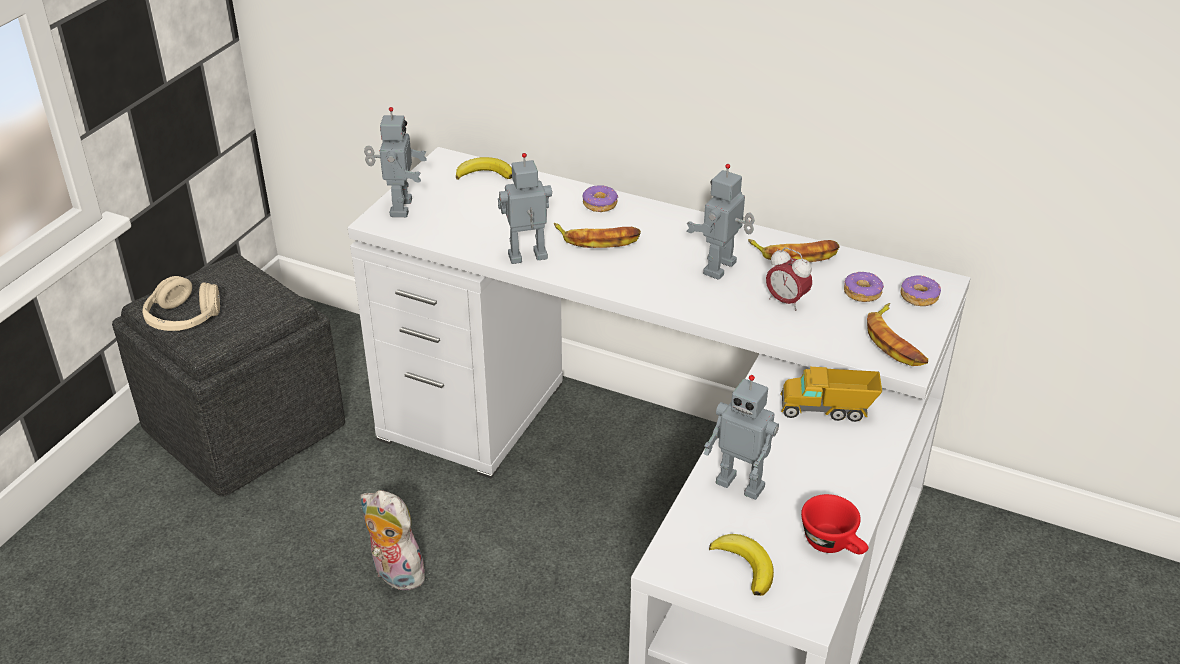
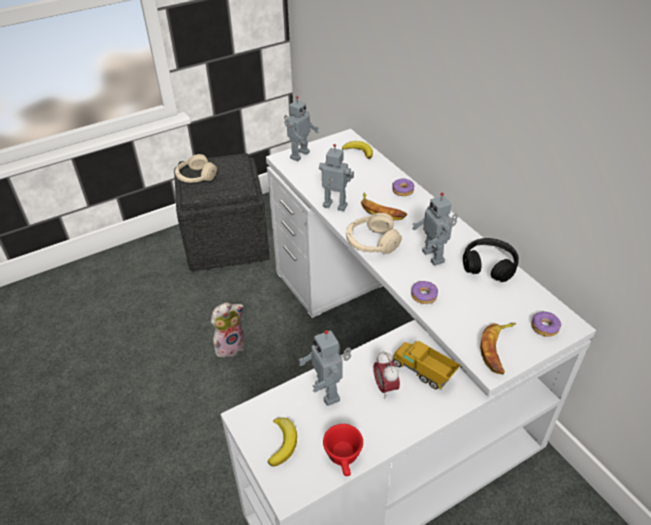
camera: 35 degrees right, 5 degrees up
plush toy [361,490,428,590] -> plush toy turned 75 degrees clockwise [211,303,244,358]
toy robot [687,164,755,280] -> toy robot turned 90 degrees counterclockwise [412,193,458,266]
banana [748,239,839,262] -> black headphones [463,238,519,282]
alarm clock [766,247,812,311] -> alarm clock moved to [374,351,400,398]
donut [844,272,884,302] -> donut moved to [411,281,438,304]
none -> beige headphones [346,213,402,254]

